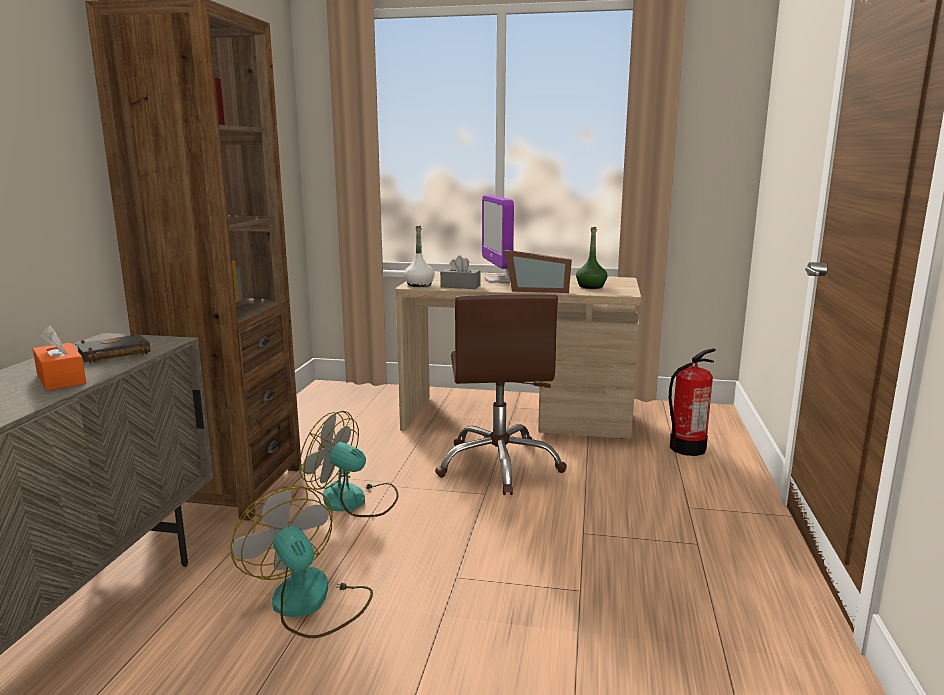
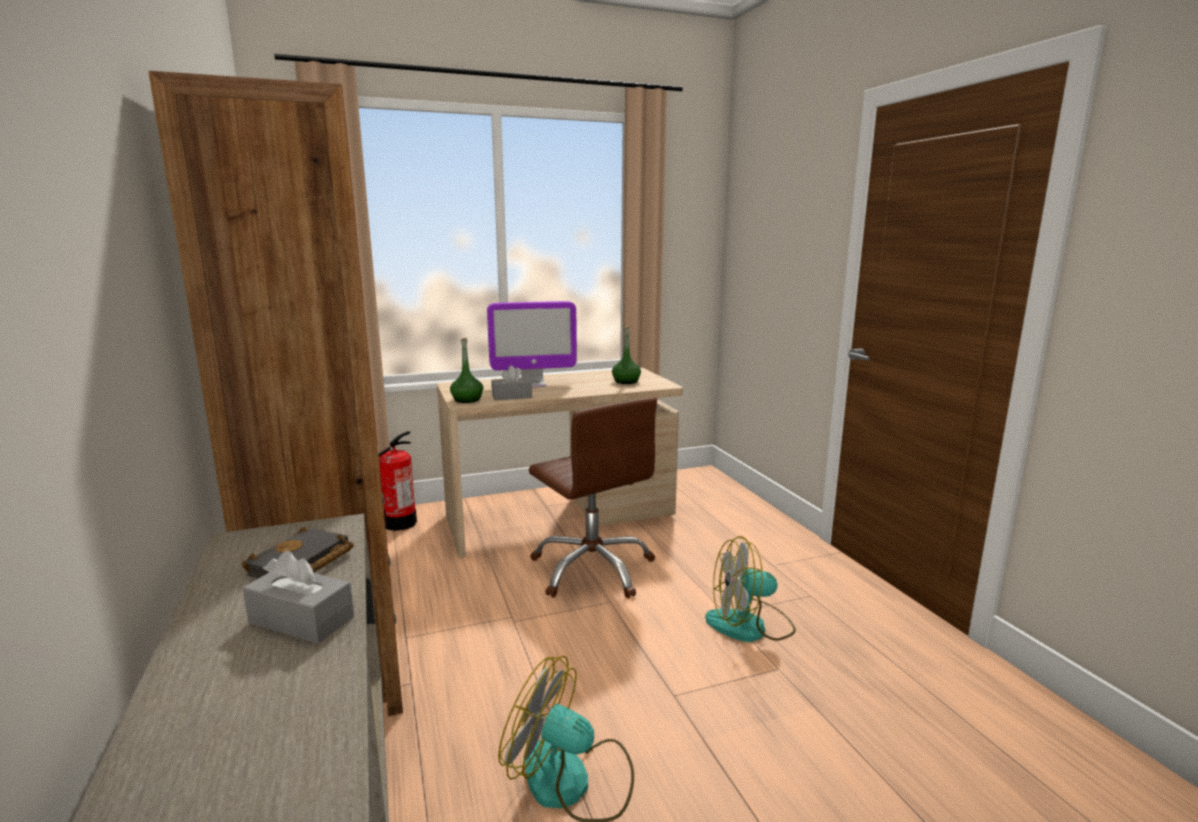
camera: 30 degrees left, 0 degrees up
orange tissue box [33,326,86,391] -> grey tissue box [243,551,354,644]
fan [299,411,399,517] -> fan moved to [705,536,796,642]
white bottle [404,226,435,287] -> green bottle [450,338,483,403]
monitor [482,195,514,282] -> monitor turned 60 degrees counterclockwise [487,301,577,387]
picture frame [505,250,572,293] -> none
fire extinguisher [669,349,716,456] -> fire extinguisher moved to [378,431,417,531]

